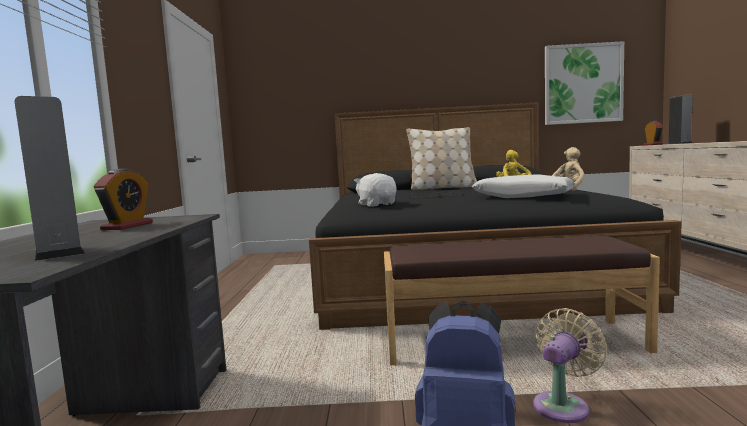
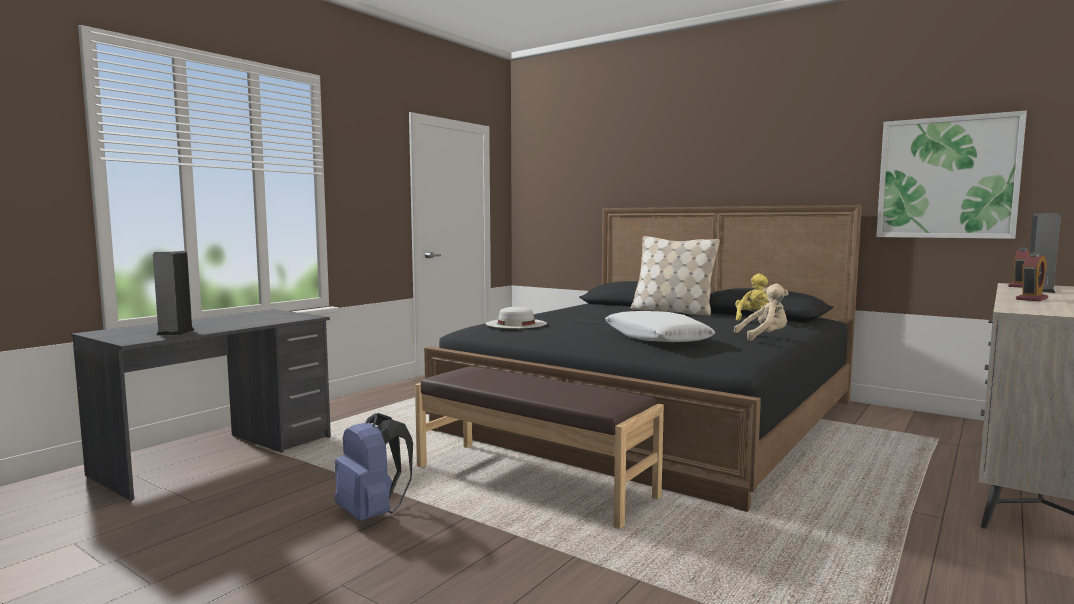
camera: 35 degrees right, 0 degrees up
alarm clock [93,169,153,230] -> alarm clock moved to [1016,253,1048,301]
white plush toy [354,173,396,207] -> white hat [486,307,547,328]
beige fan [533,308,607,423] -> none

